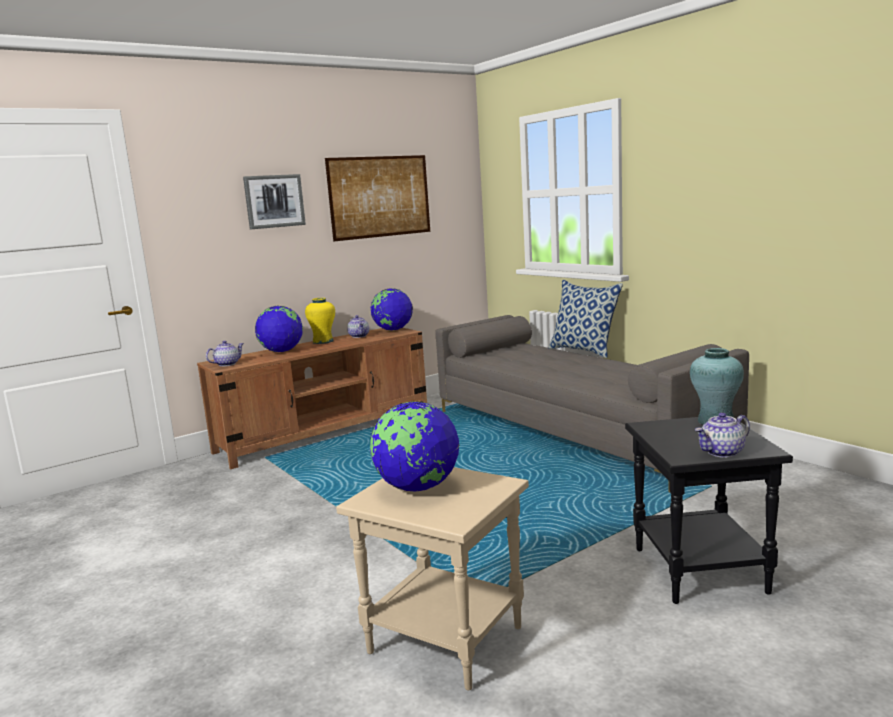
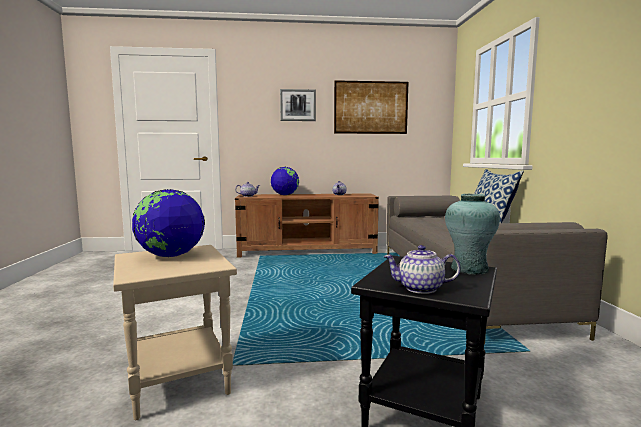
camera: 30 degrees right, 5 degrees down
yellow vase [305,298,335,344] -> none
globe [371,288,413,330] -> none

